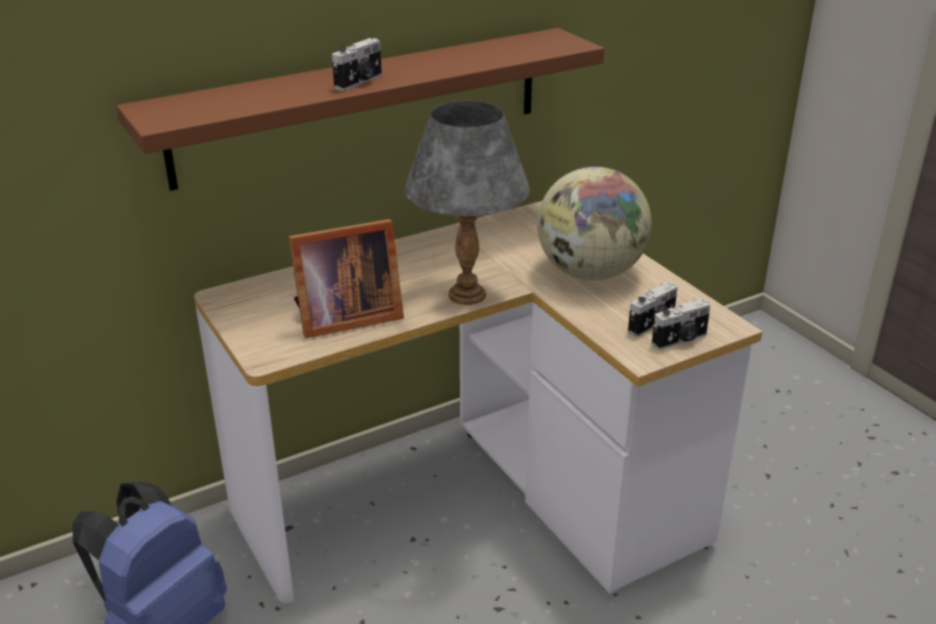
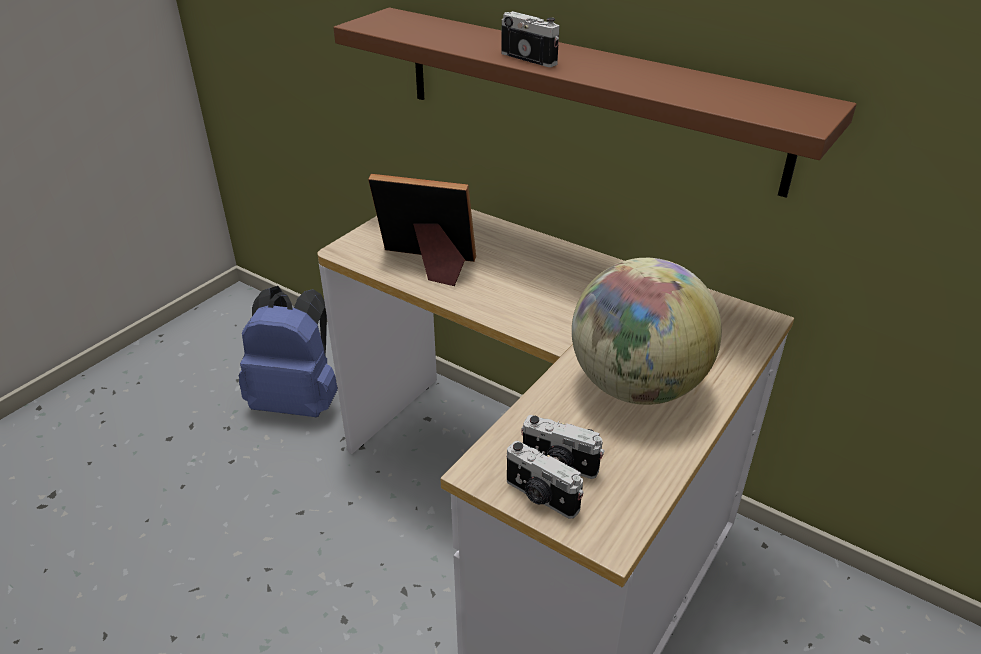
camera: 65 degrees right, 5 degrees up
picture frame [289,219,404,338] -> picture frame turned 150 degrees clockwise [368,174,476,286]
camera [332,38,382,91] -> camera turned 150 degrees counterclockwise [501,11,559,67]
grey table lamp [404,101,530,305] -> none

